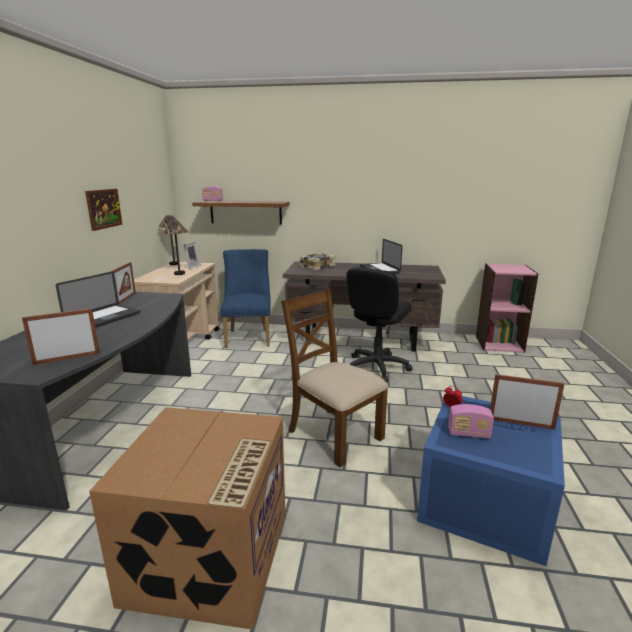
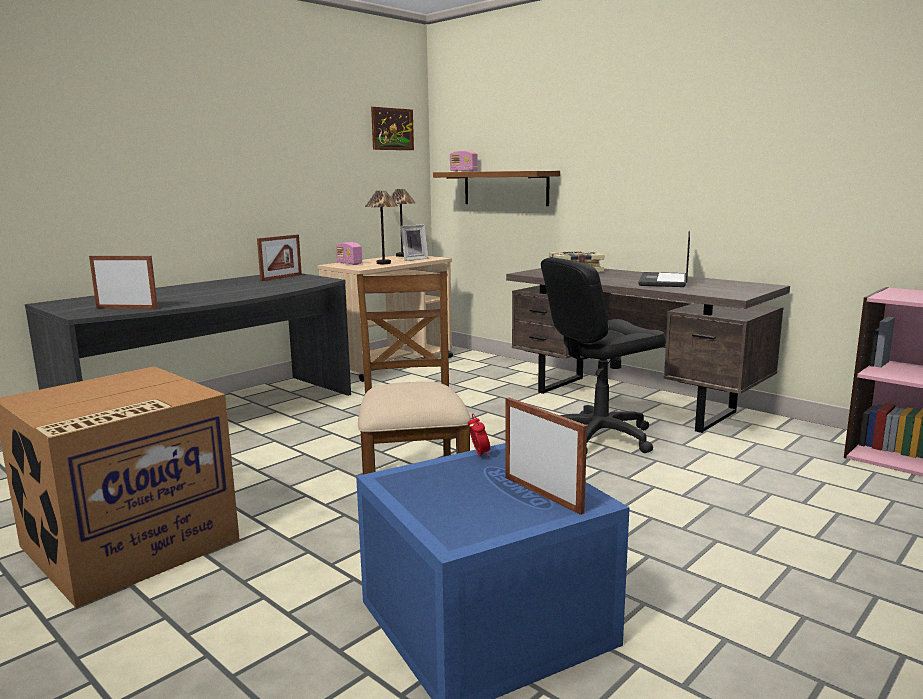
camera: 35 degrees right, 5 degrees down
laptop [56,271,140,328] -> none
picture [85,189,122,231] -> picture moved to [371,107,414,150]
blue chair [220,249,271,348] -> none
radio [448,404,494,439] -> radio moved to [336,242,362,265]

